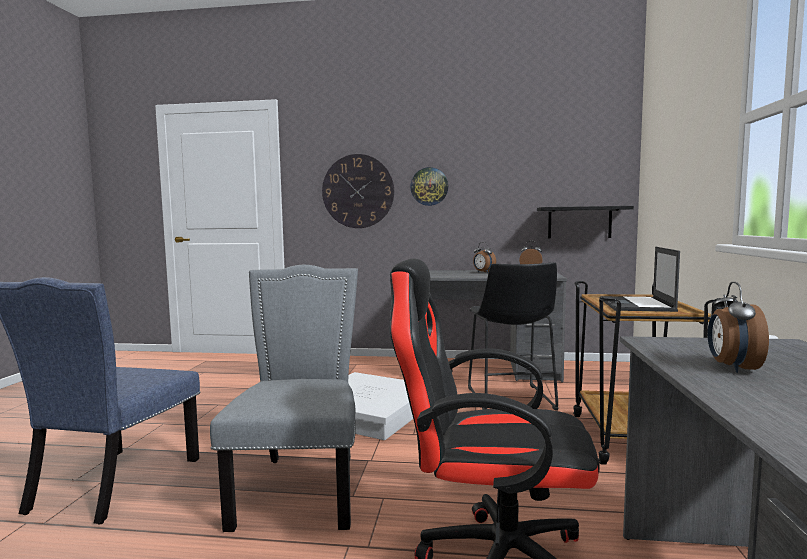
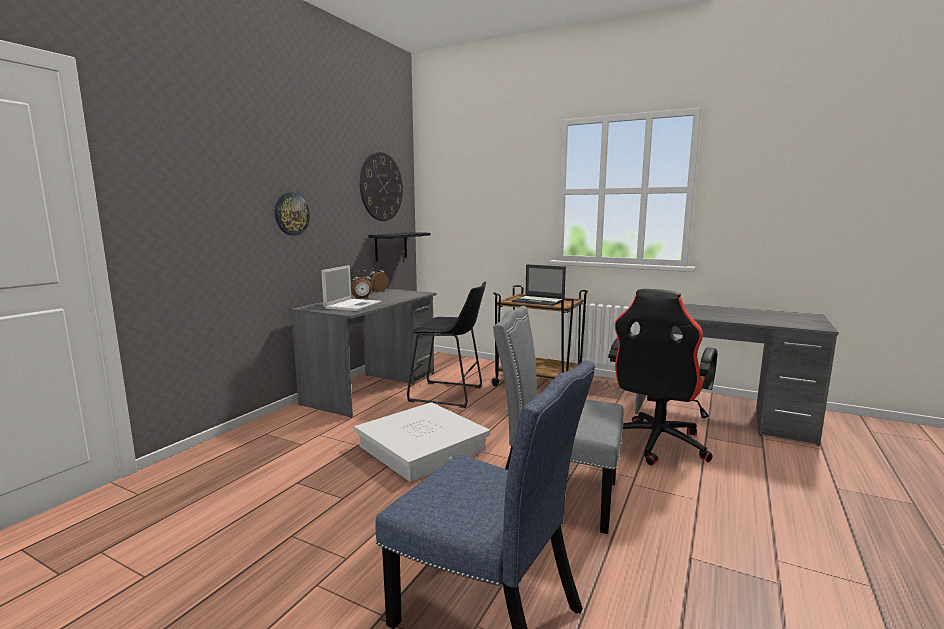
camera: 70 degrees left, 5 degrees up
wall clock [322,154,394,228] -> wall clock moved to [360,152,403,221]
alarm clock [708,282,769,373] -> none
none -> laptop [321,265,382,311]

